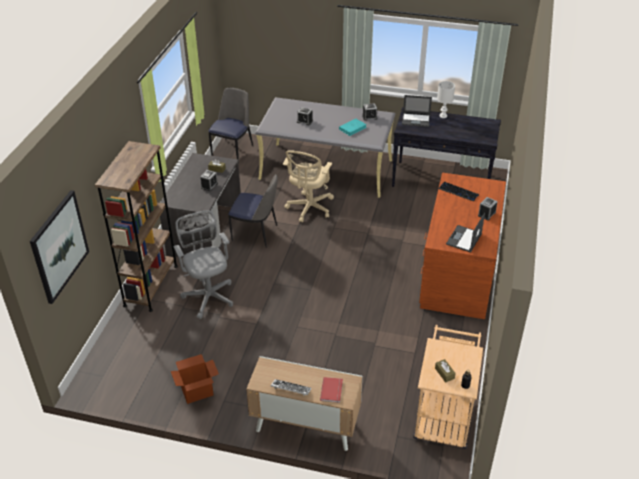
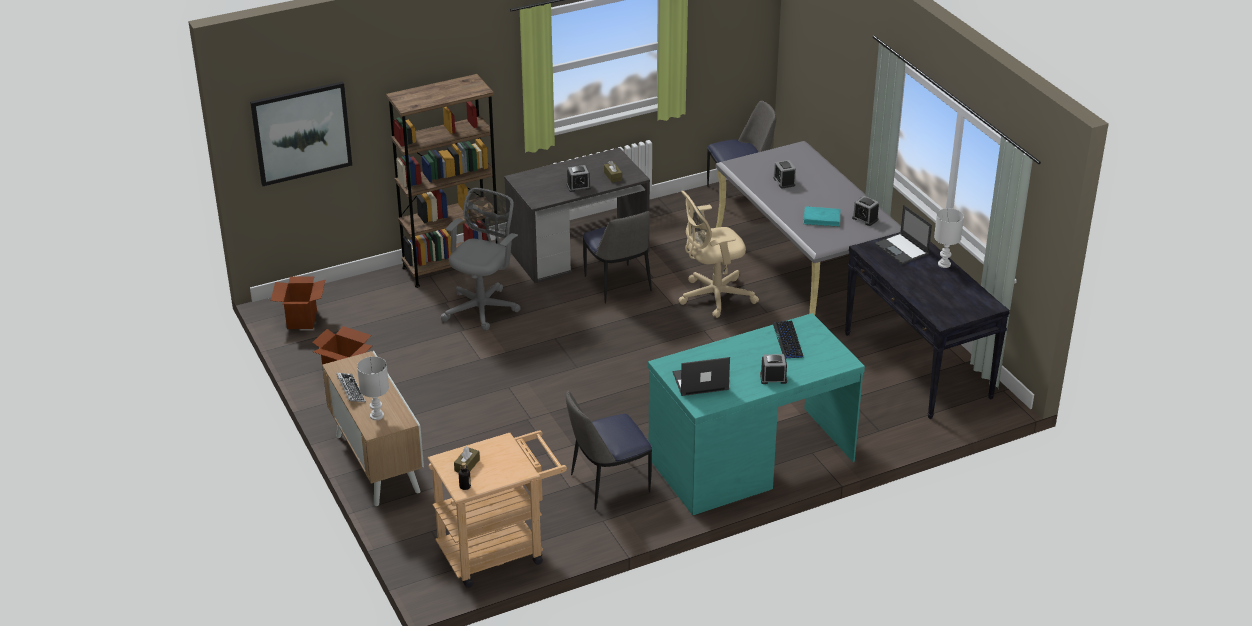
camera: 50 degrees right, 5 degrees down
red book [320,377,343,403] -> white table lamp [357,356,389,420]
brown desk [419,172,506,319] -> turquoise desk [648,313,865,515]
none -> cardboard box [271,276,325,329]
none -> chair [566,391,652,510]

